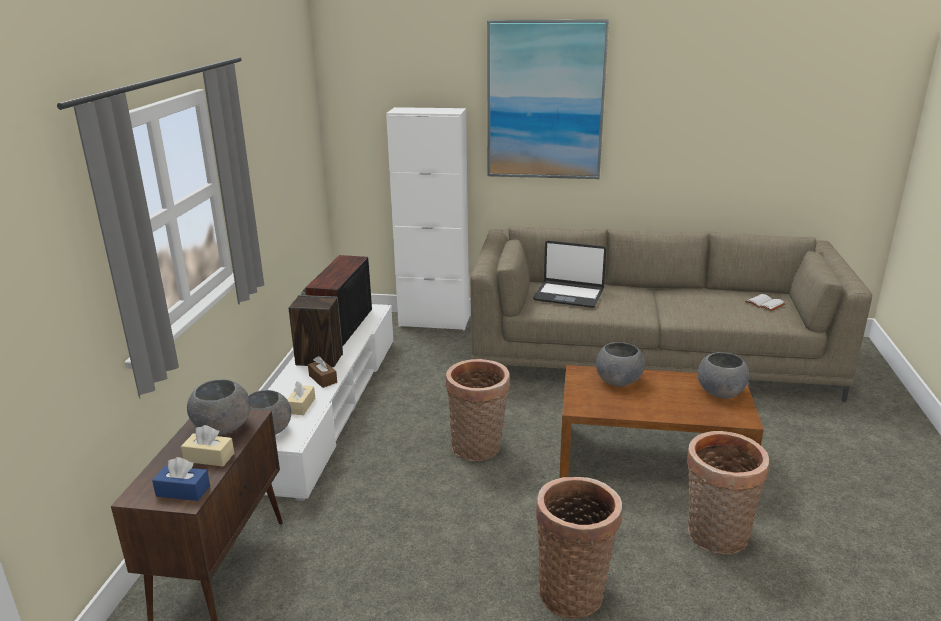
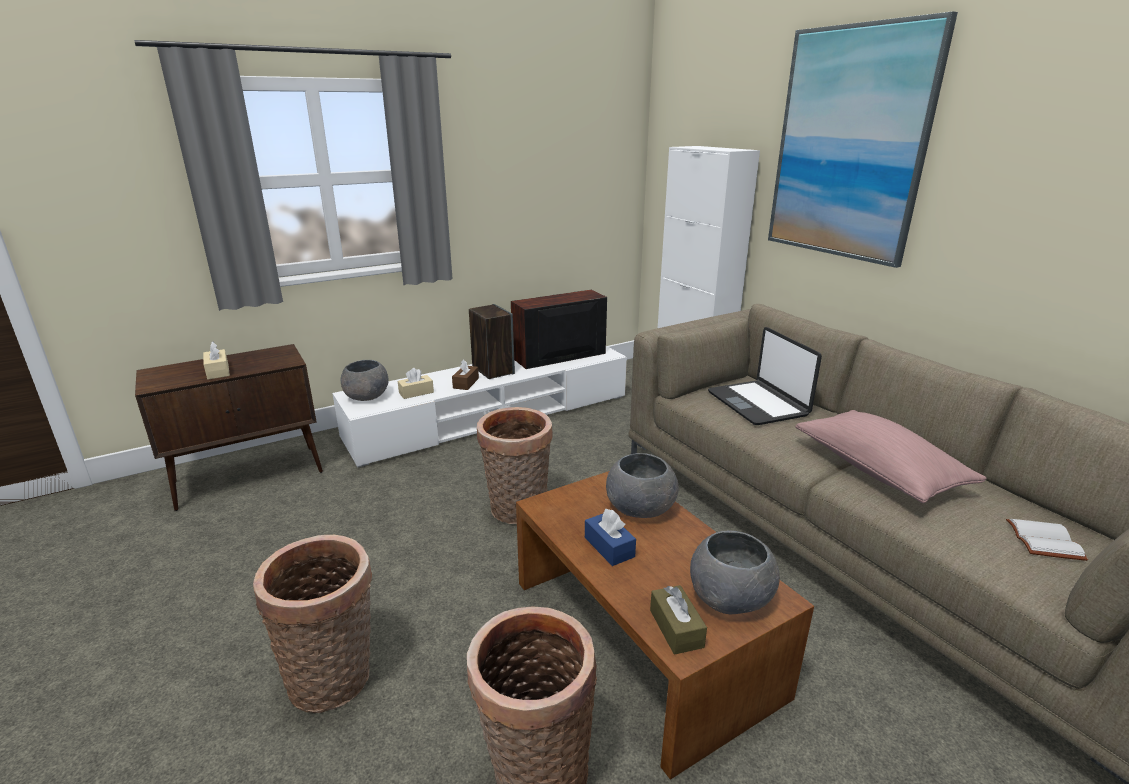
camera: 50 degrees right, 0 degrees up
blue tissue box [152,457,210,501] -> blue tissue box moved to [585,509,636,566]
grey bowl [187,379,251,435] -> none
none -> brown tissue box [650,585,707,655]
none -> pink pillow [795,410,987,503]

